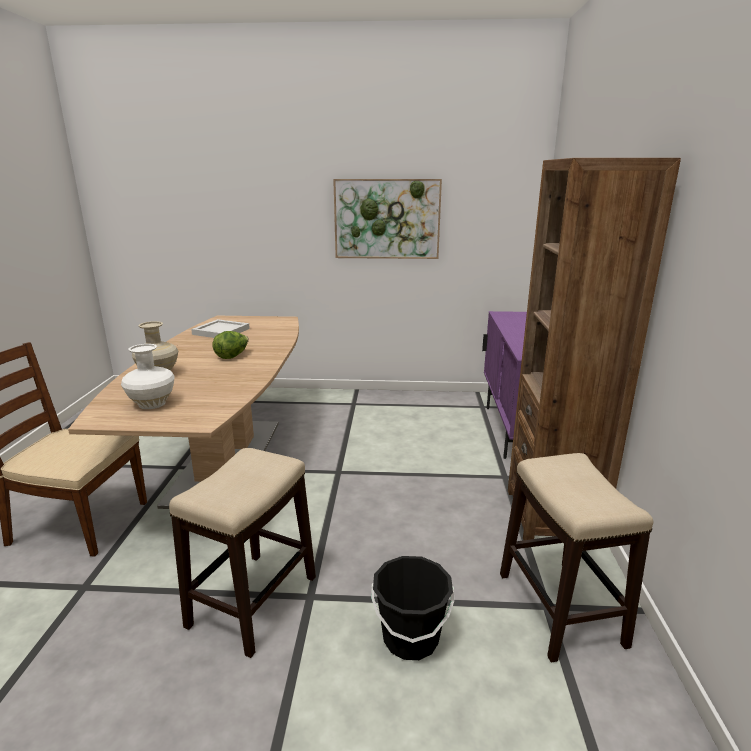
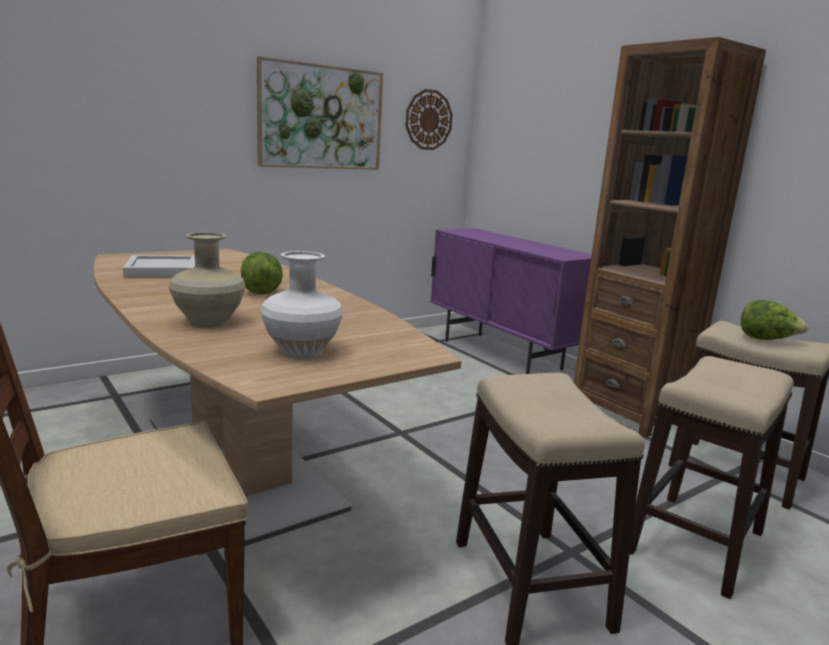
camera: 40 degrees left, 5 degrees down
black bucket [371,556,454,660] -> stool [630,356,794,599]
none -> wall clock [406,89,453,150]
none -> lettuce [741,300,809,340]

